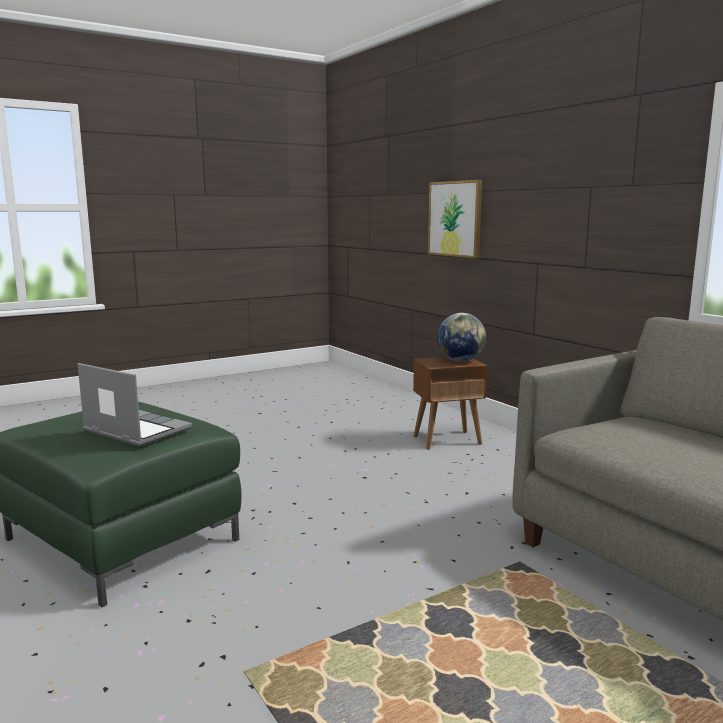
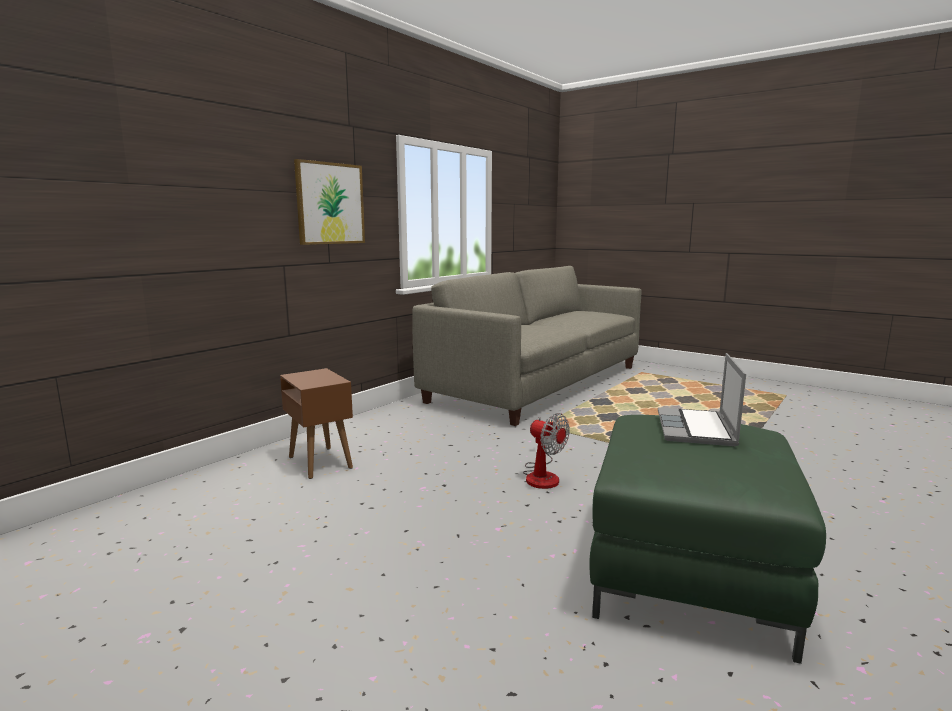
camera: 110 degrees left, 0 degrees up
picture [428,180,482,258] -> picture moved to [294,159,365,245]
globe [437,313,486,362] -> none
none -> fan [523,413,570,489]

